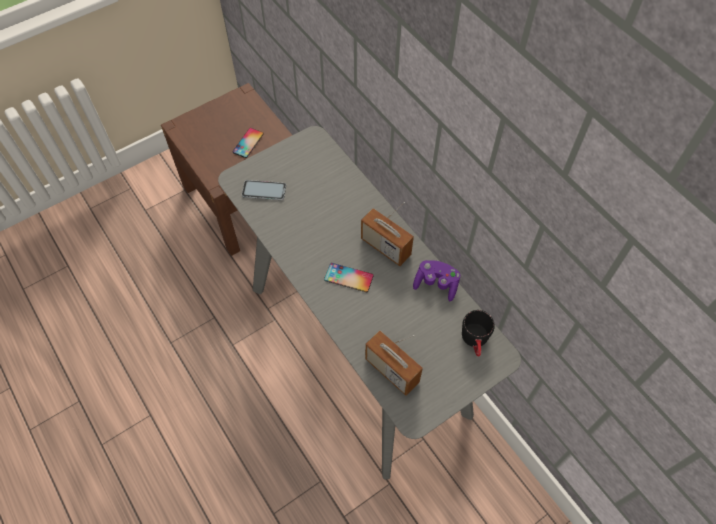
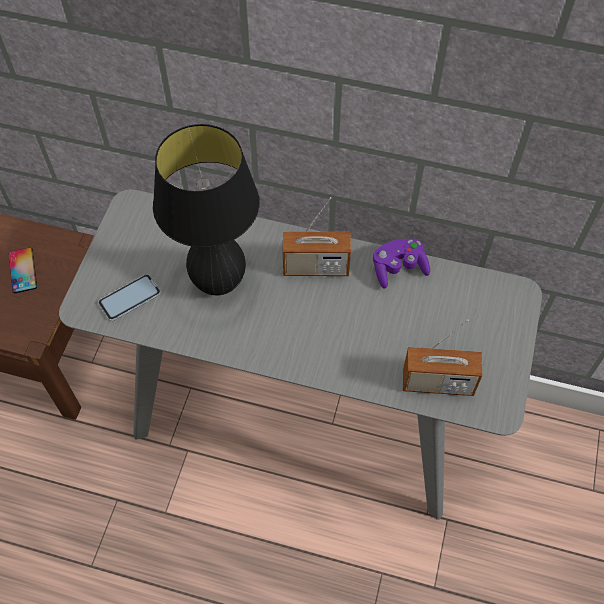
camera: 40 degrees left, 0 degrees up
phone [324,263,374,292] -> none
black mug [462,310,495,357] -> none
none -> black table lamp [153,124,260,295]

